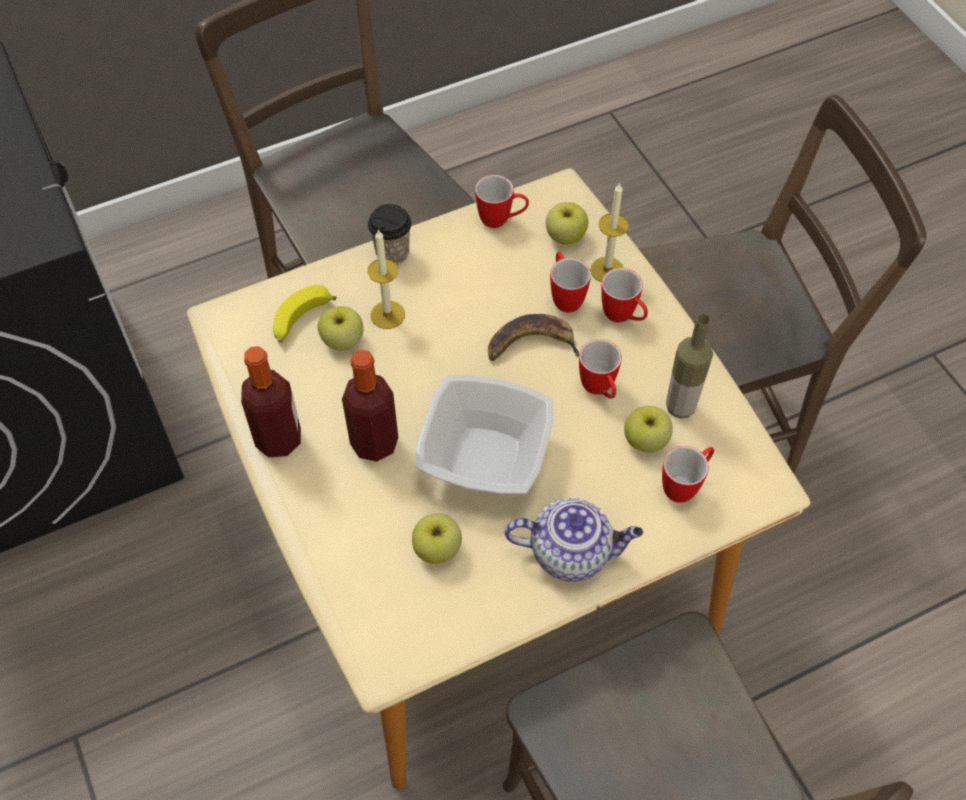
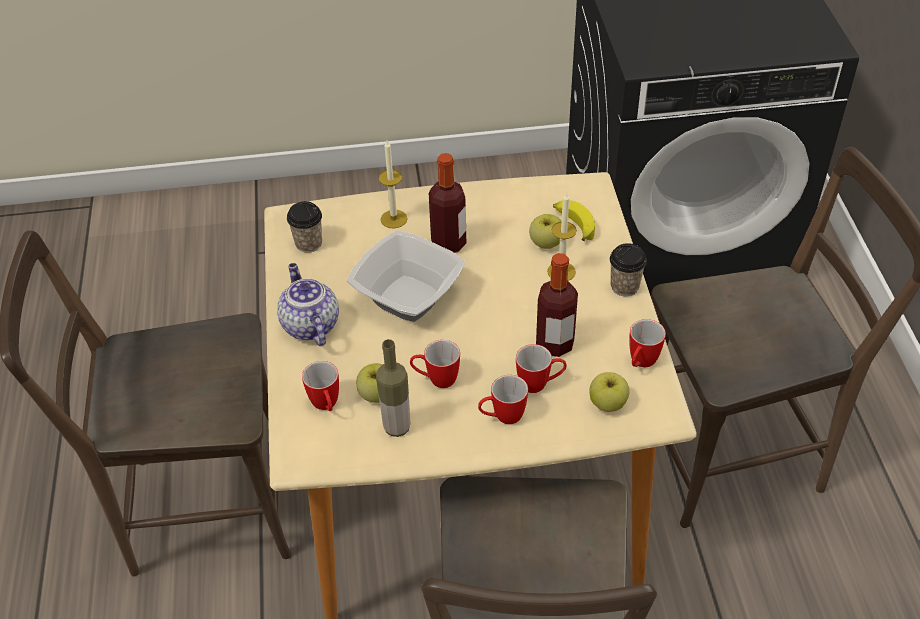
camera: 110 degrees right, 10 degrees down
bottle [241,346,301,458] -> bottle moved to [536,253,578,357]
apple [412,513,462,564] -> none
banana [488,314,579,361] -> none
teapot [504,498,643,582] -> teapot turned 135 degrees clockwise [277,263,339,346]
candle [590,182,629,283] -> candle moved to [378,141,408,228]
none -> cup [287,201,322,253]

